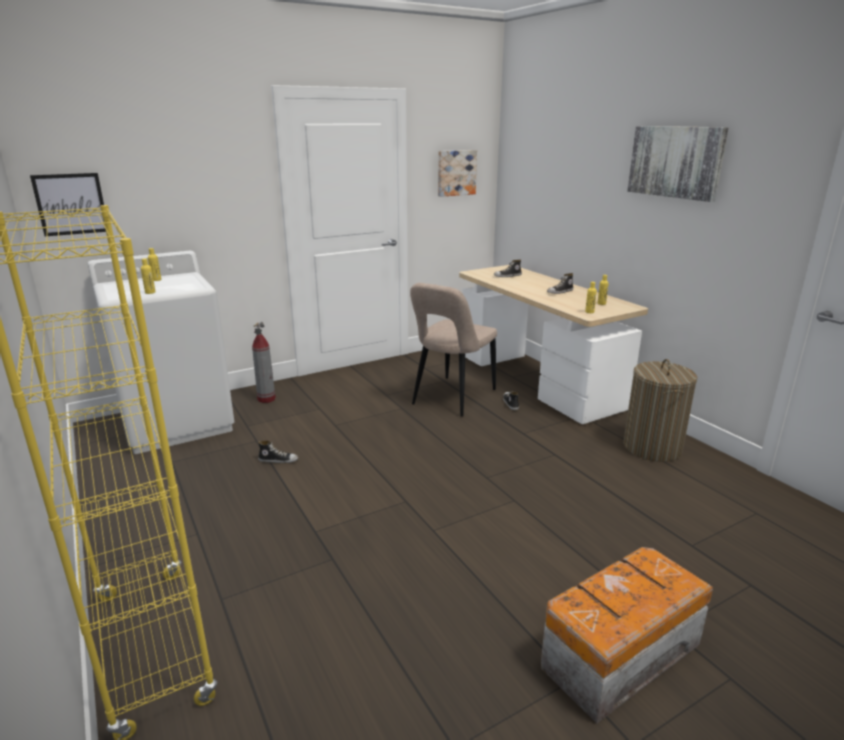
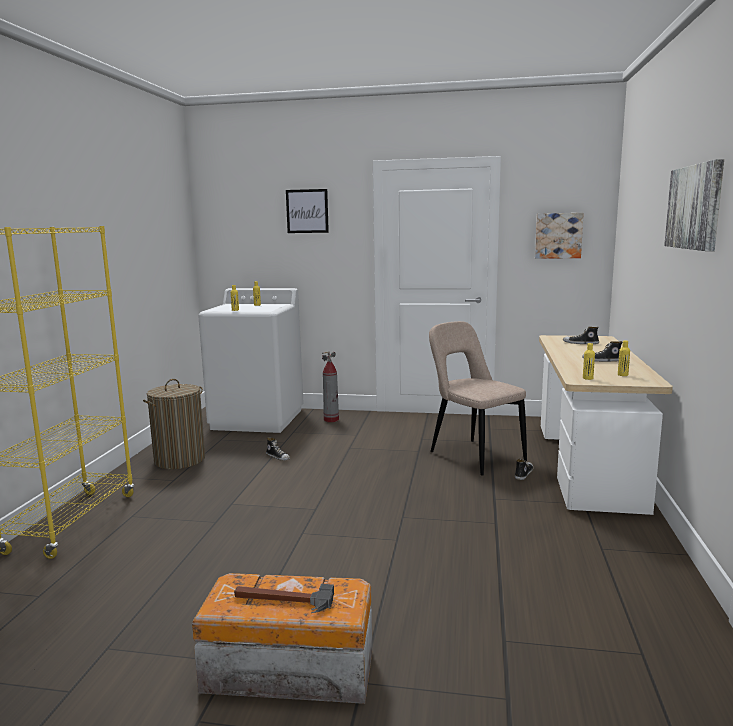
camera: 40 degrees right, 10 degrees down
picture [30,173,106,237] -> picture moved to [286,189,329,233]
beige chair [410,283,497,417] -> beige chair turned 75 degrees clockwise [429,321,527,475]
laundry basket [623,359,697,462] -> laundry basket moved to [143,379,205,469]
none -> hammer [234,584,334,613]

